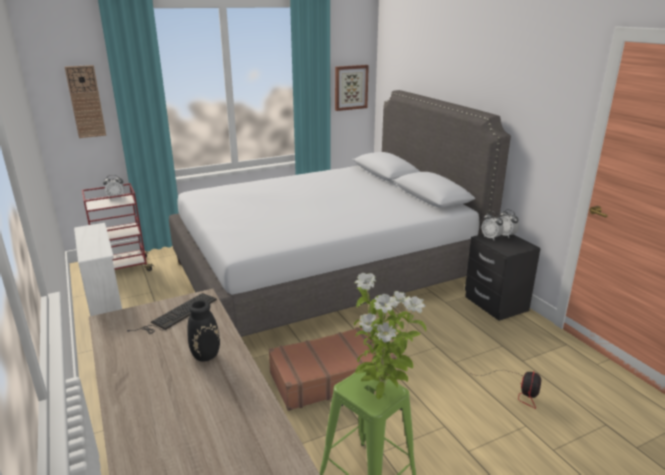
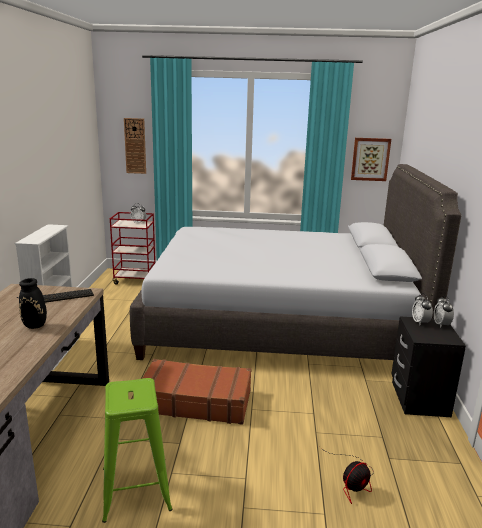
camera: 30 degrees right, 5 degrees down
potted plant [354,273,426,399] -> none

